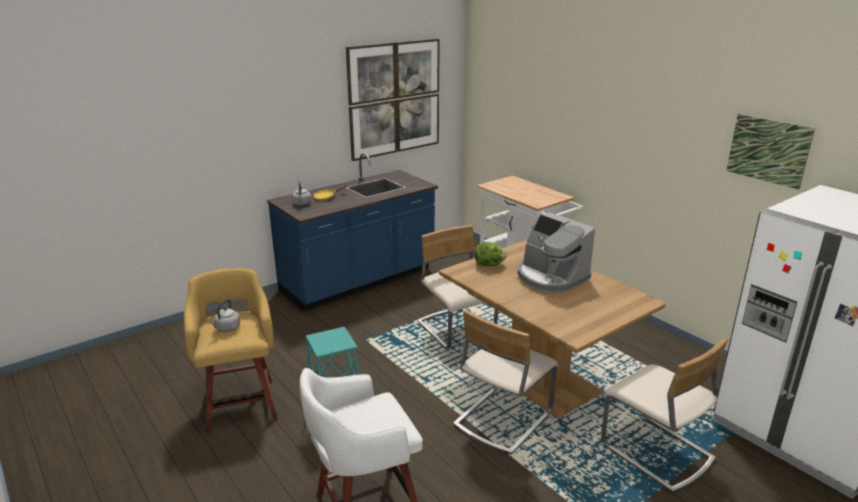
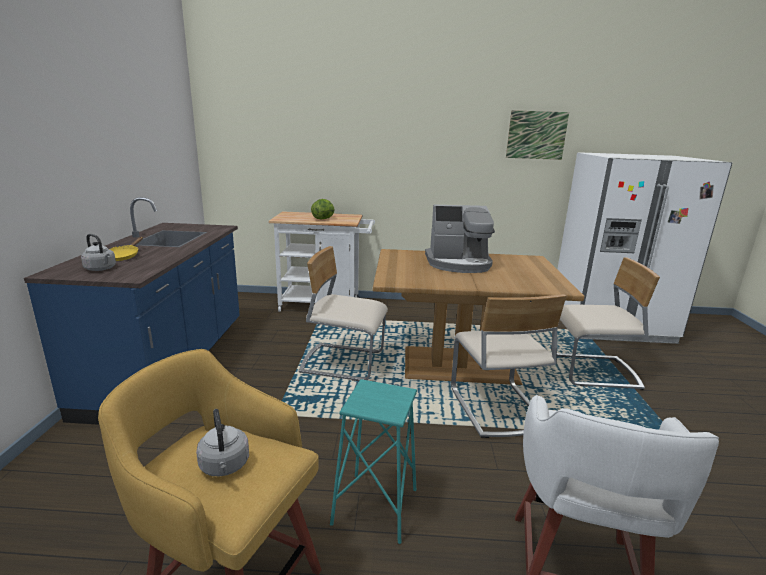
camera: 50 degrees left, 5 degrees down
picture [346,38,440,161] -> none
lettuce [475,242,507,266] -> lettuce moved to [311,199,334,219]

